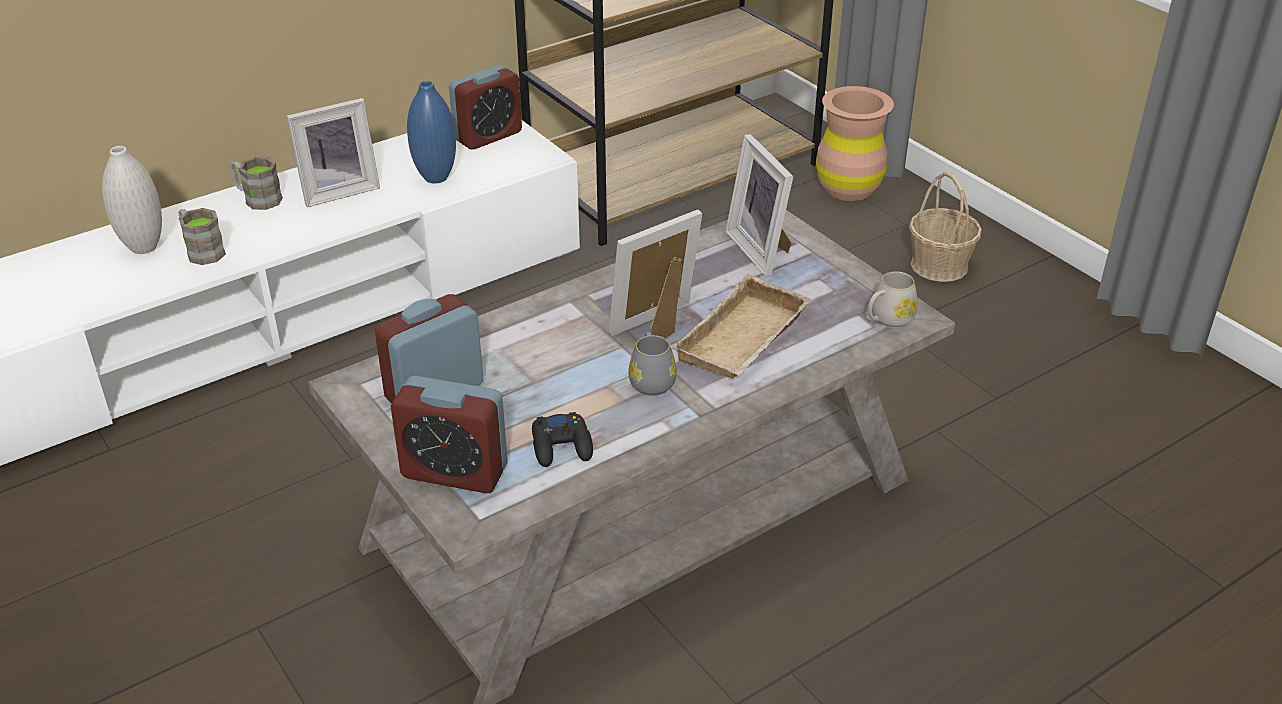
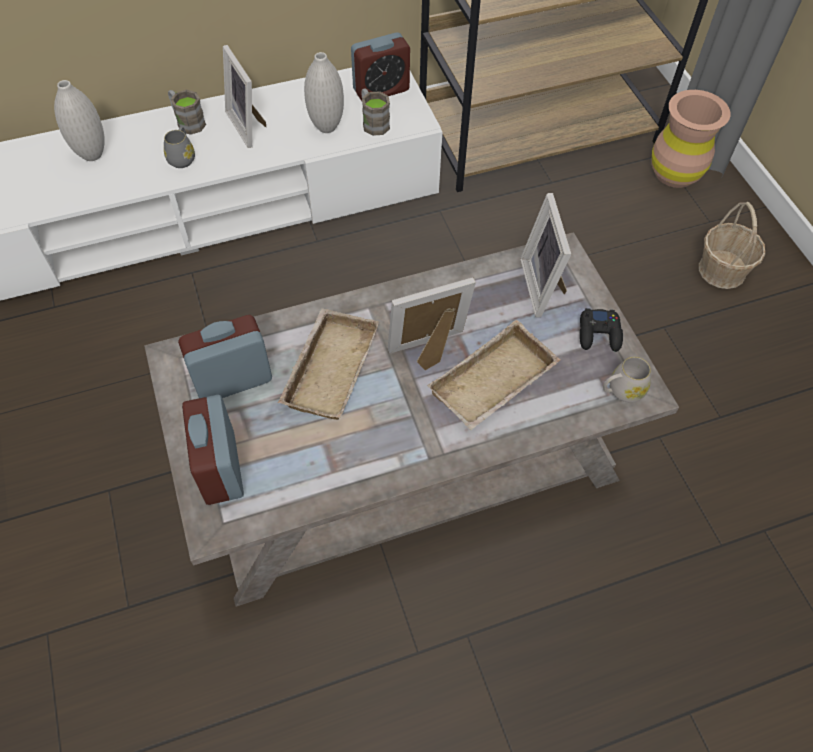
camera: 15 degrees right, 20 degrees up
brown mug [179,208,226,265] -> brown mug moved to [361,89,390,136]
picture frame [286,98,380,207] -> picture frame turned 75 degrees clockwise [223,45,266,148]
alarm clock [391,375,508,493] -> alarm clock turned 45 degrees clockwise [182,395,244,505]
blue vase [407,81,456,183] -> white vase [304,52,344,133]
black game controller [532,412,593,467] -> black game controller moved to [580,308,623,352]
grey mug [628,332,677,396] -> grey mug moved to [164,127,195,168]
none -> beige tray [278,308,379,420]

